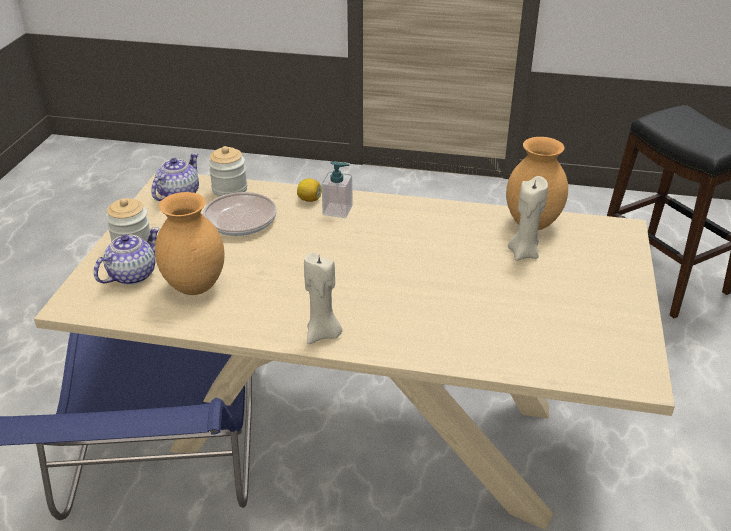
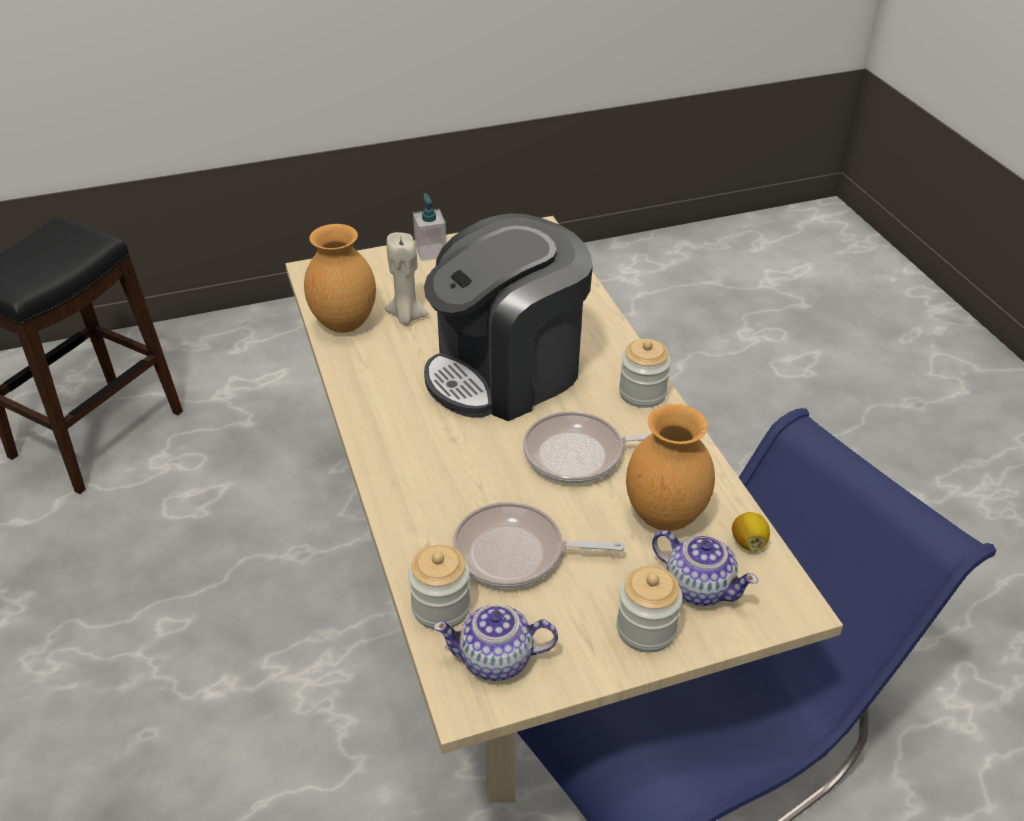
camera: 120 degrees left, 5 degrees up
teapot [94,227,160,285] -> teapot turned 150 degrees counterclockwise [652,530,758,606]
lemon [297,179,322,202] -> lemon moved to [732,512,770,551]
beige candle [304,252,342,344] -> jar [619,339,671,408]
soap dispenser [321,161,353,218] -> soap dispenser moved to [413,193,447,261]
none -> coffee machine [424,213,593,421]
none -> frying pan [523,411,652,483]

